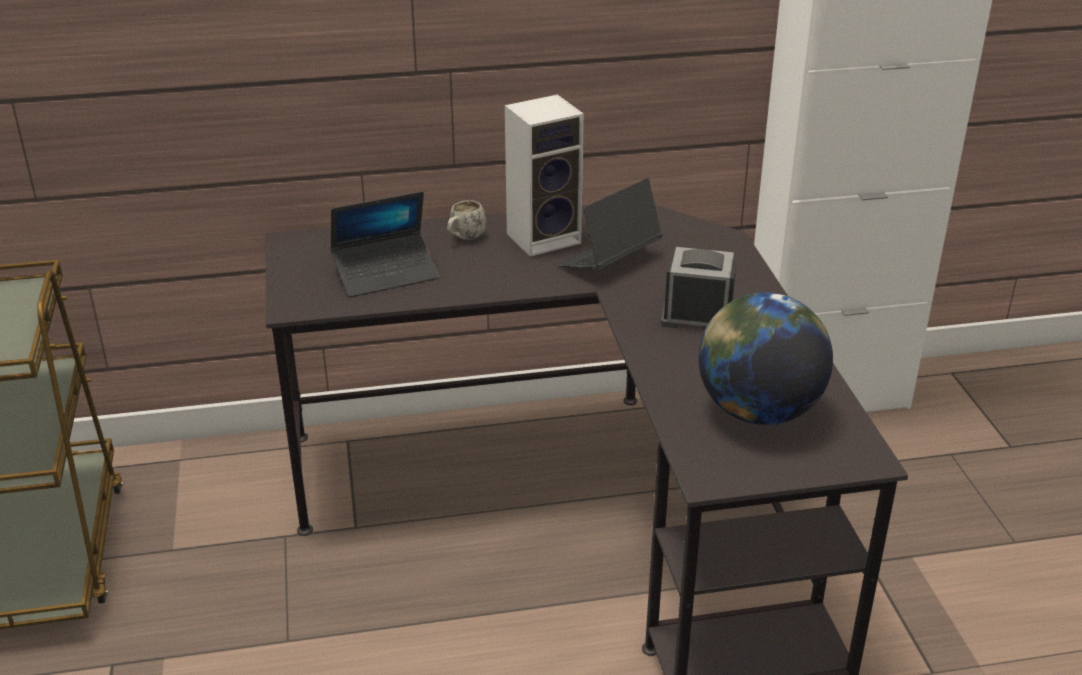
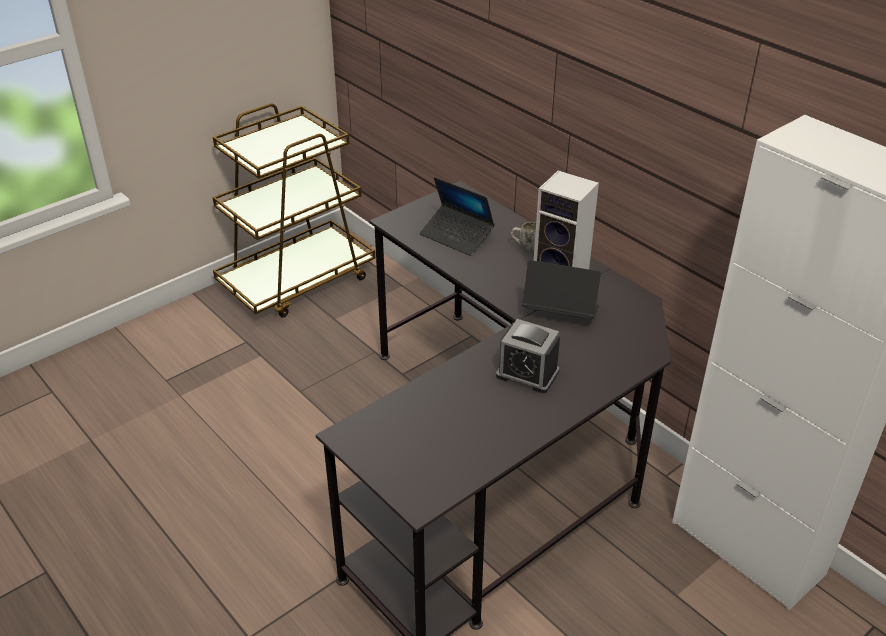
camera: 60 degrees right, 5 degrees up
alarm clock [661,247,737,328] -> alarm clock turned 135 degrees clockwise [496,319,560,393]
globe [699,293,833,425] -> none

